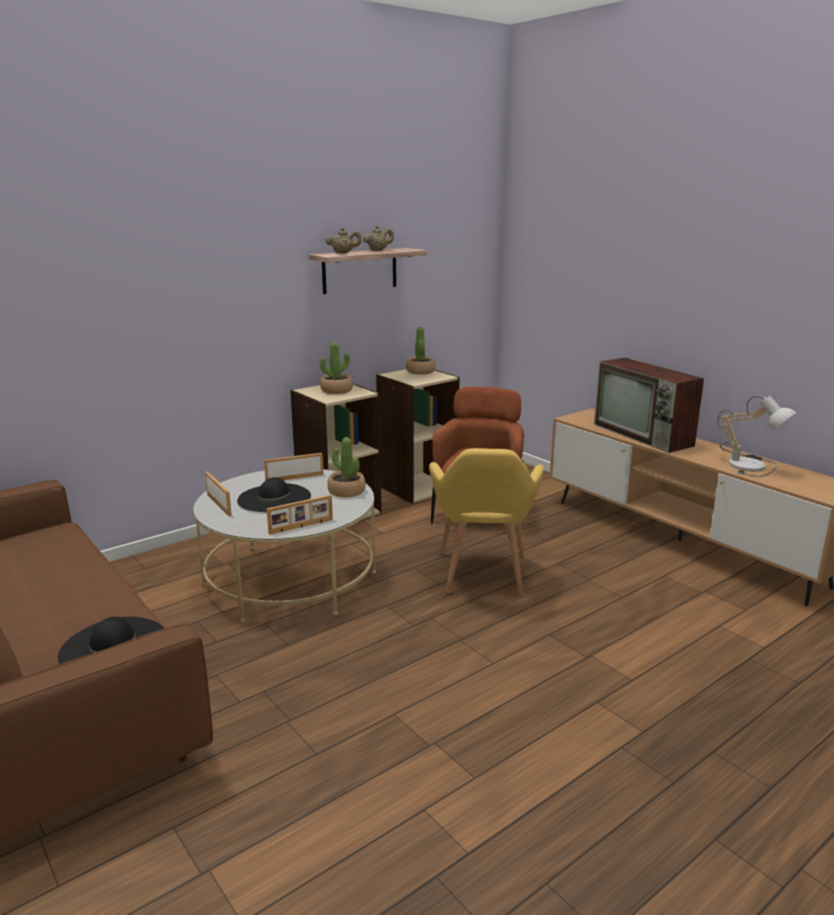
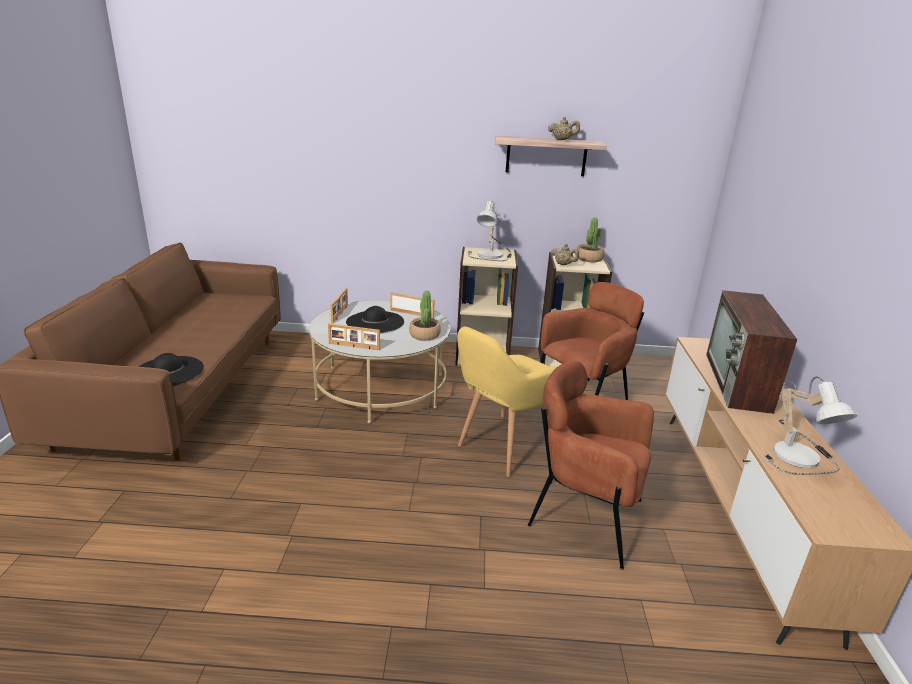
camera: 40 degrees right, 5 degrees up
potted plant [320,342,353,394] -> table lamp [468,201,512,261]
beige teapot [325,227,361,254] -> beige teapot moved to [551,244,579,265]
none -> brown armchair [528,361,654,570]

